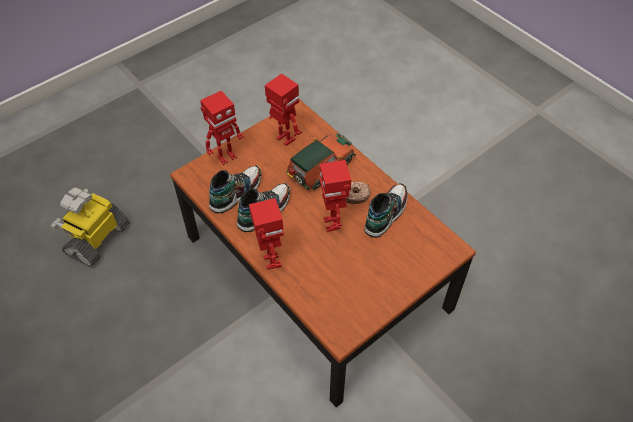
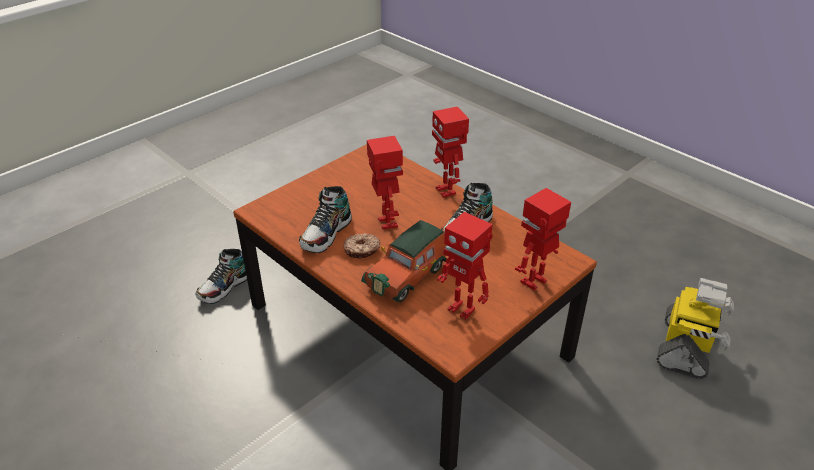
camera: 175 degrees right, 15 degrees down
shoe [209,165,261,214] -> shoe moved to [195,249,247,304]

